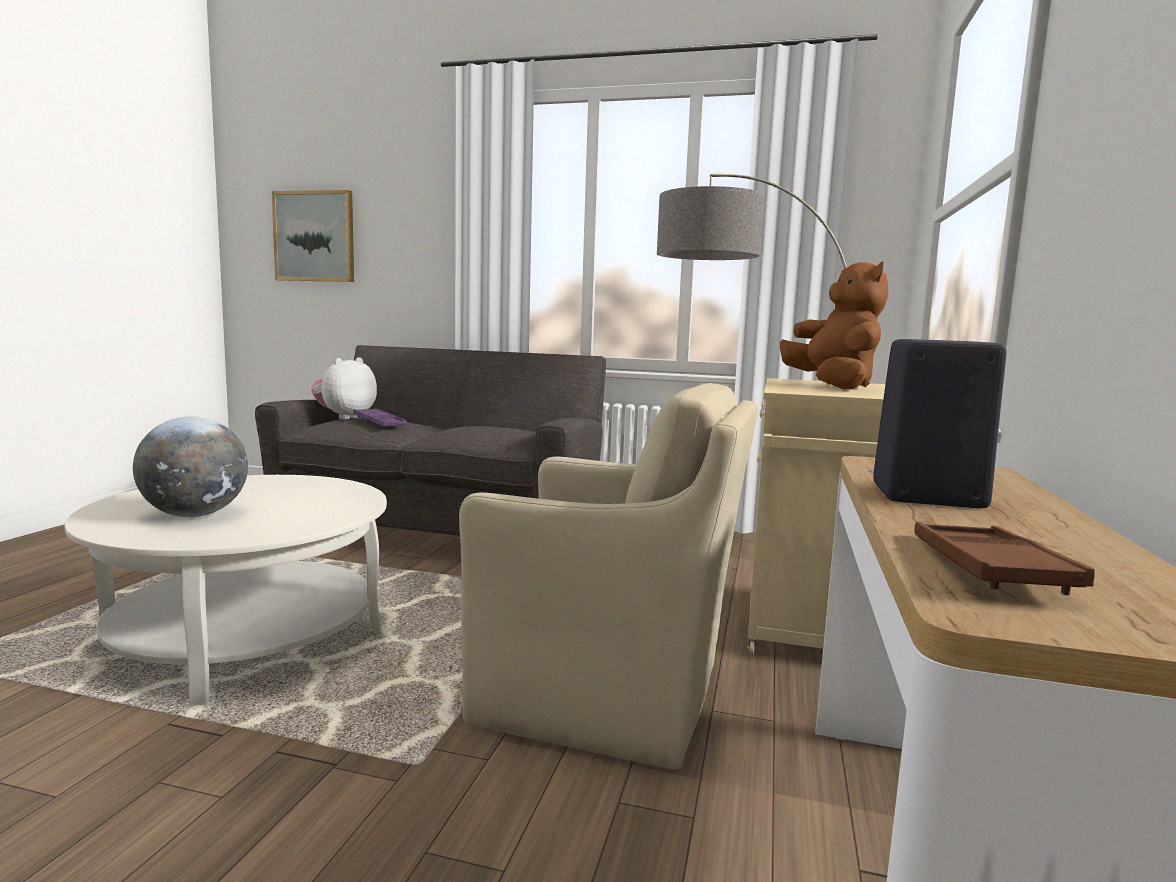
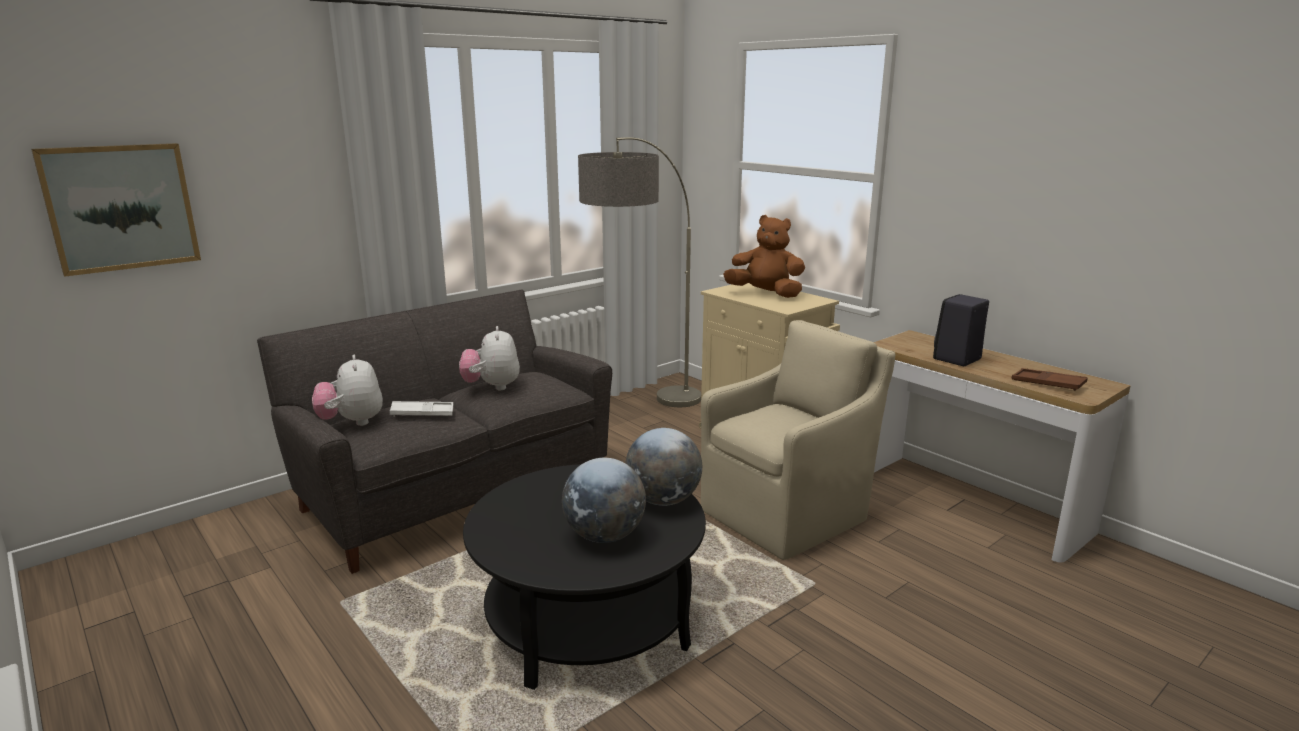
camera: 55 degrees left, 10 degrees up
white coffee table [65,475,387,705] -> black coffee table [463,464,706,690]
purple tray [353,408,407,426] -> white tray [390,401,453,417]
none -> plush toy [459,326,520,390]
none -> globe [625,428,702,506]

